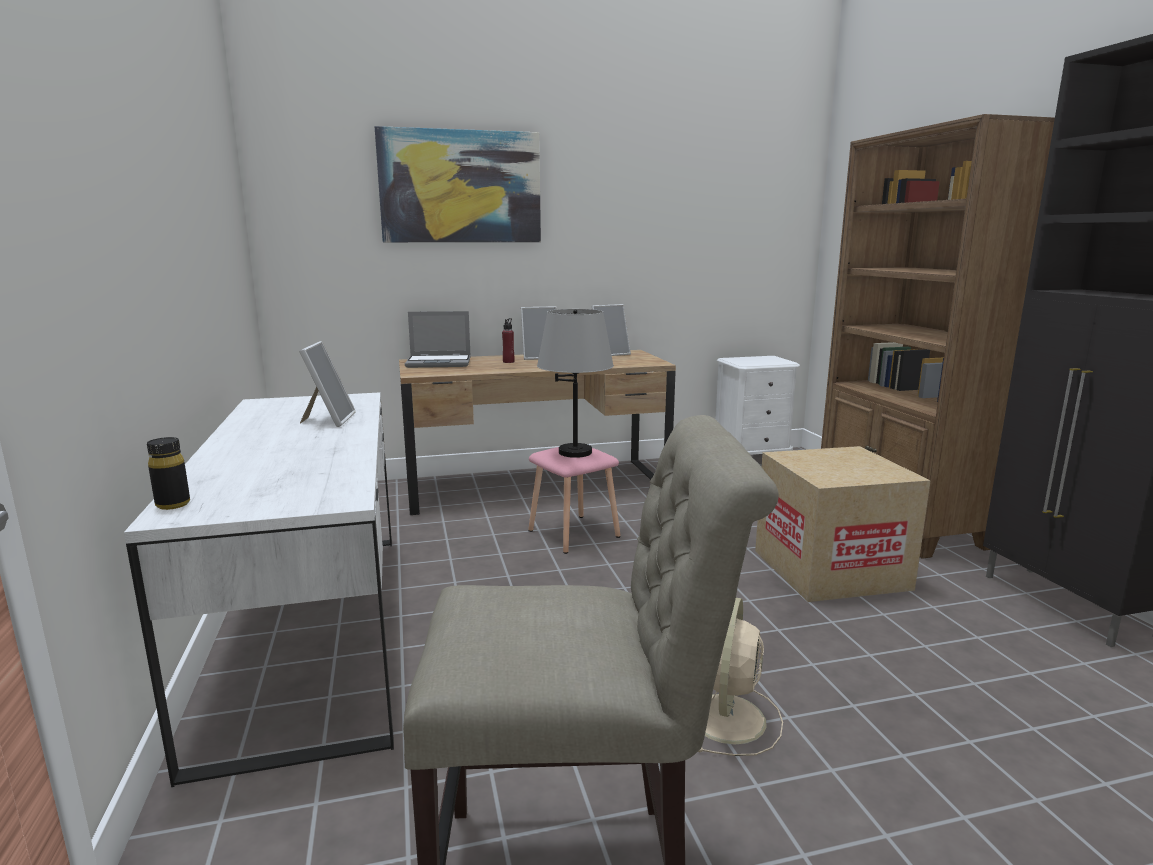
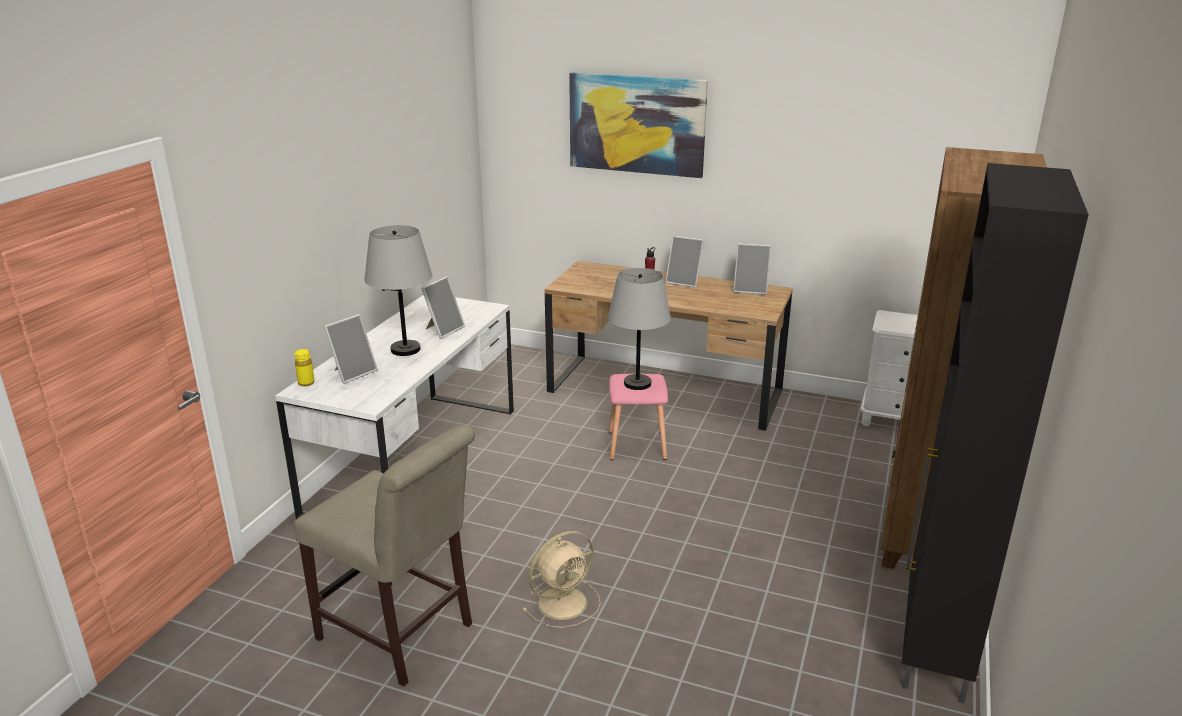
camera: 35 degrees right, 10 degrees up
black bottle [147,437,190,510] -> yellow bottle [294,349,315,386]
laptop [405,311,471,368] -> none
cardboard box [755,446,931,602] -> none
none -> picture frame [324,314,378,384]
none -> grey table lamp [364,225,433,356]

